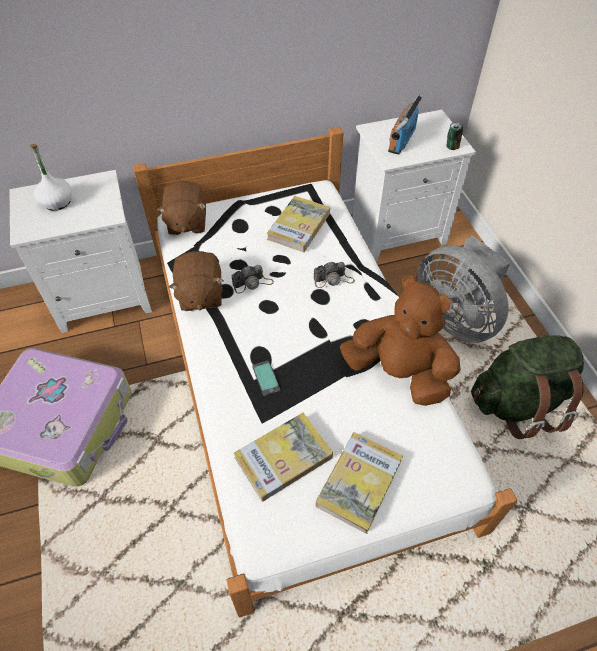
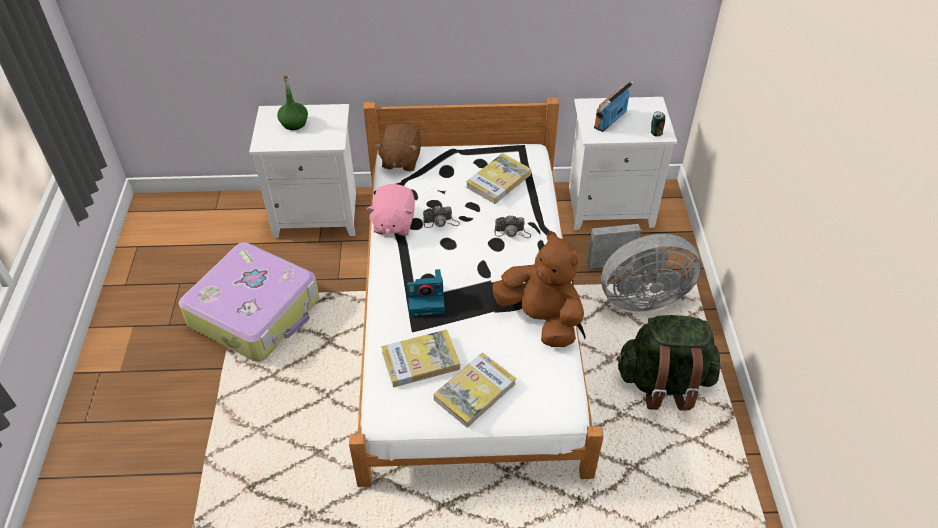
camera: 15 degrees right, 5 degrees down
white bottle [30,144,72,211] -> green bottle [277,74,308,130]
brown plush toy [169,251,224,311] -> pink plush toy [366,184,415,236]
phone [252,361,280,396] -> camera [407,269,445,316]
grey fan [417,235,510,343] -> grey fan turned 75 degrees counterclockwise [587,224,701,312]

